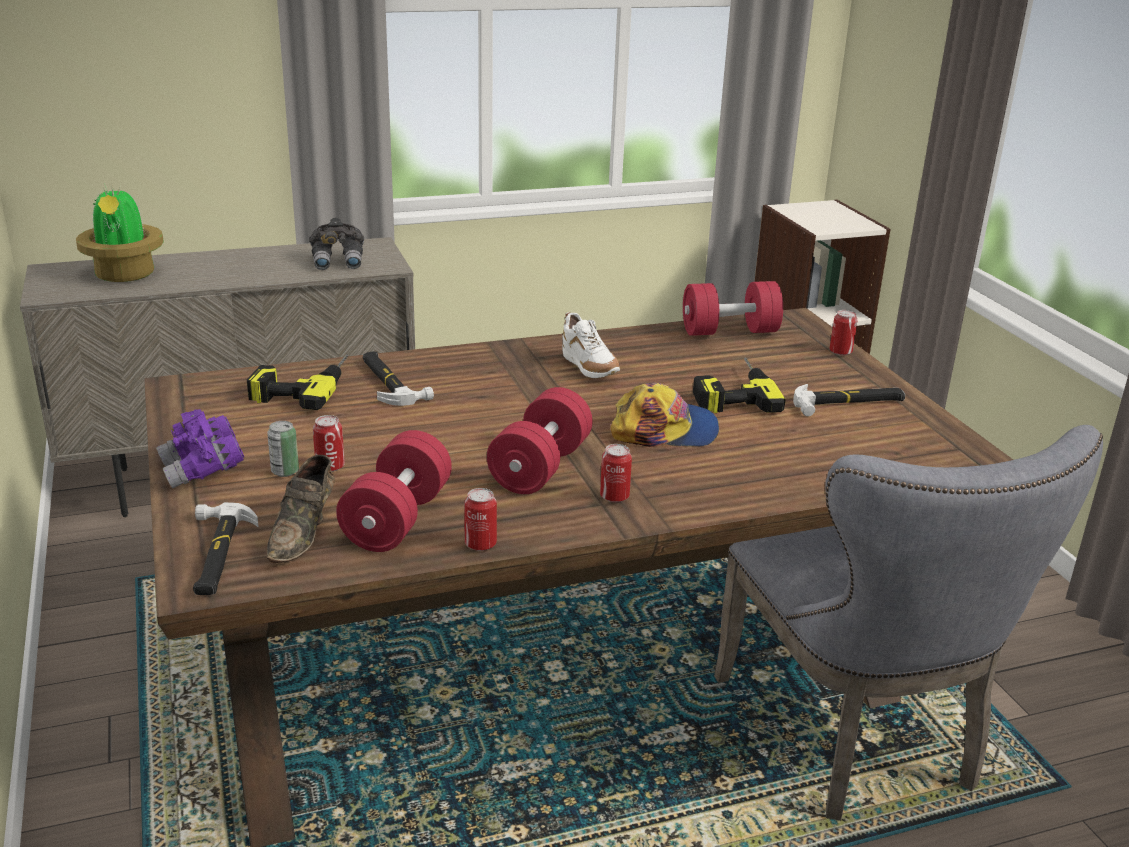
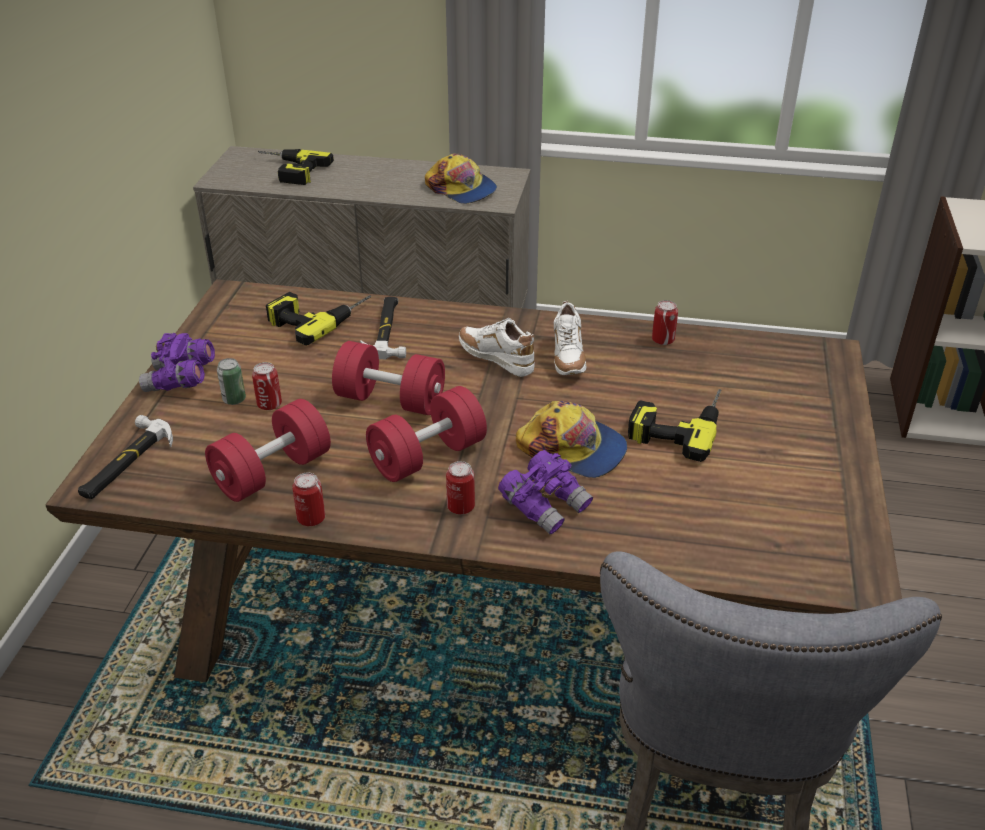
camera: 30 degrees right, 10 degrees up
potted plant [76,183,164,282] -> power drill [258,149,334,185]
brown shoe [267,455,335,563] -> none
grey binoculars [309,218,364,270] -> cap [425,154,497,204]
red dumbbell [683,281,783,336] -> red dumbbell moved to [332,341,445,415]
hammer [793,384,905,416] -> none
can [830,310,857,356] -> can moved to [652,300,678,345]
none -> white shoe [459,318,535,377]
none -> purple binoculars [498,450,593,535]

